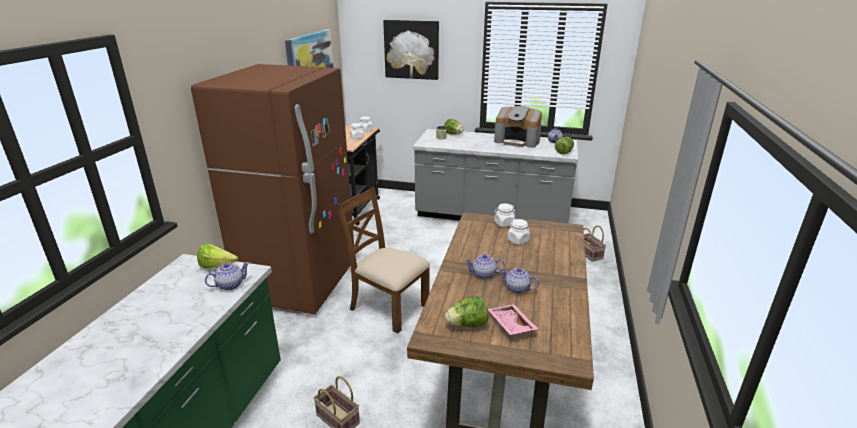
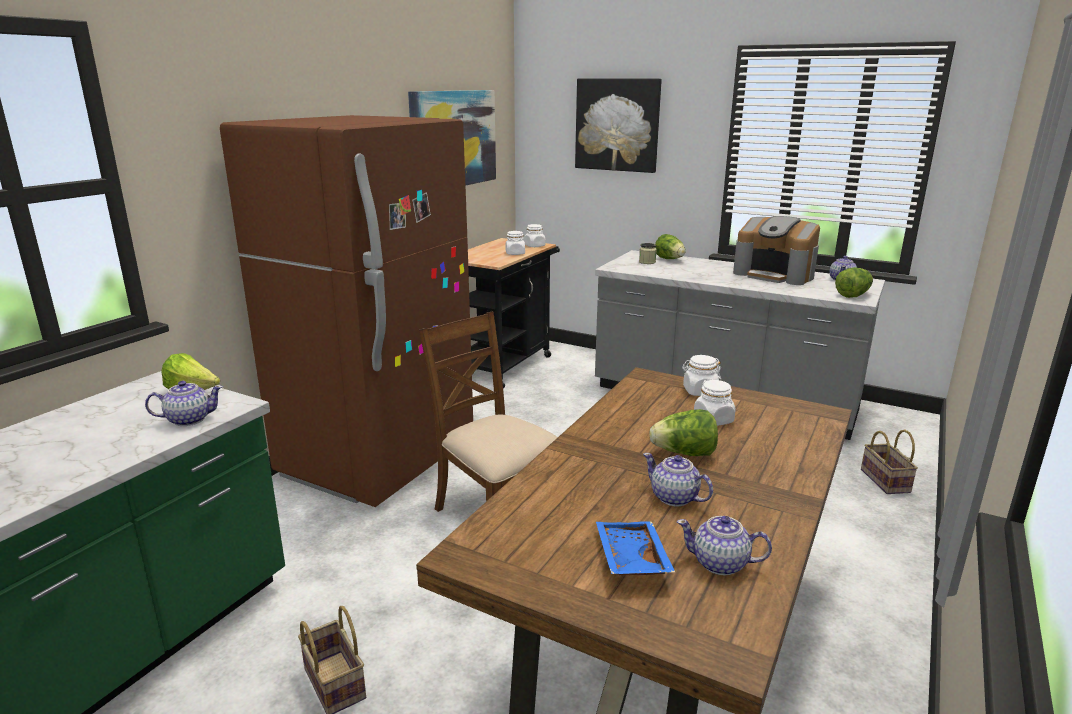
camera: 15 degrees right, 5 degrees down
lettuce [445,296,489,328] -> lettuce moved to [650,409,718,456]
teapot [465,254,505,279] -> teapot moved to [677,516,772,575]
pink tray [488,304,538,335] -> blue tray [596,521,676,576]

